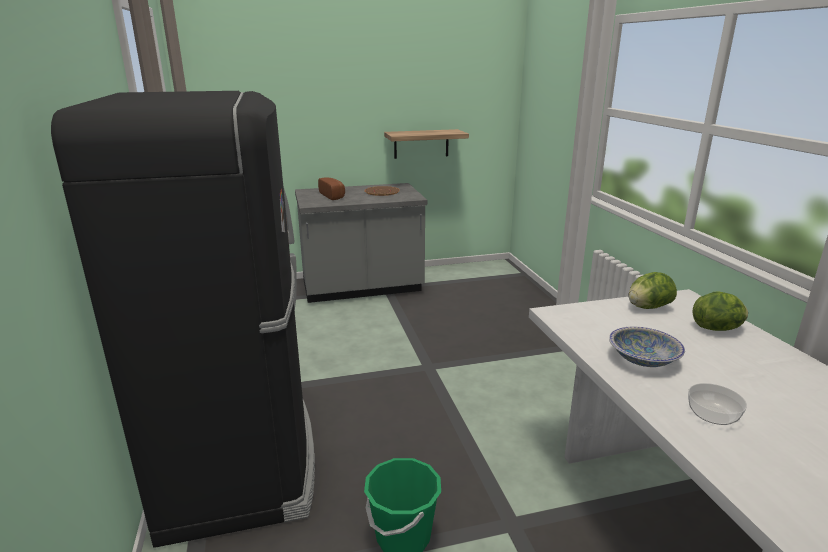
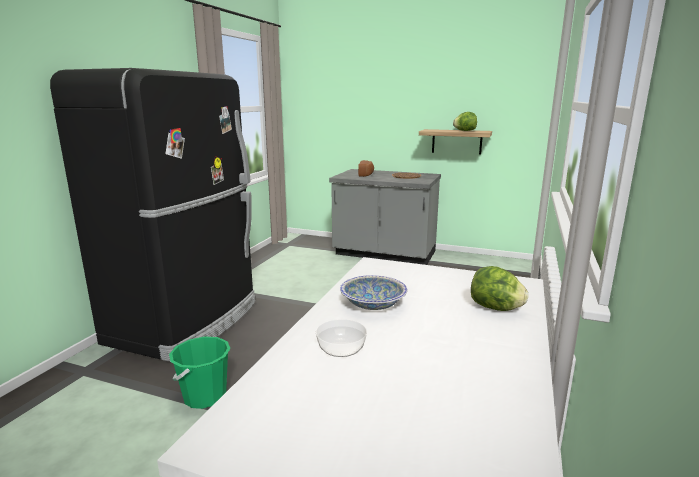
camera: 35 degrees right, 5 degrees down
lettuce [629,272,677,309] -> lettuce moved to [453,112,477,131]

